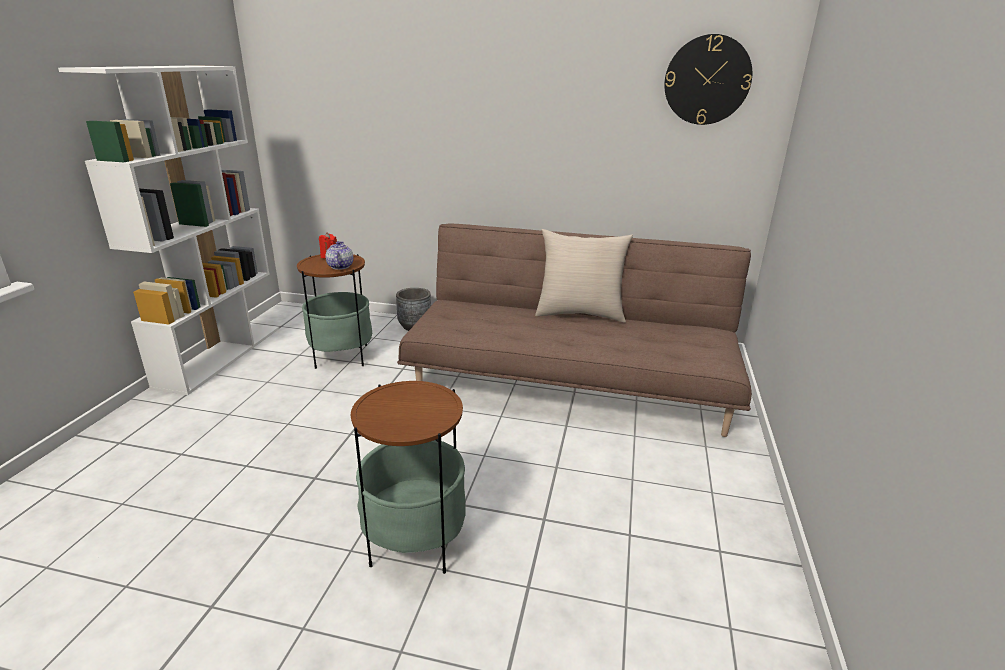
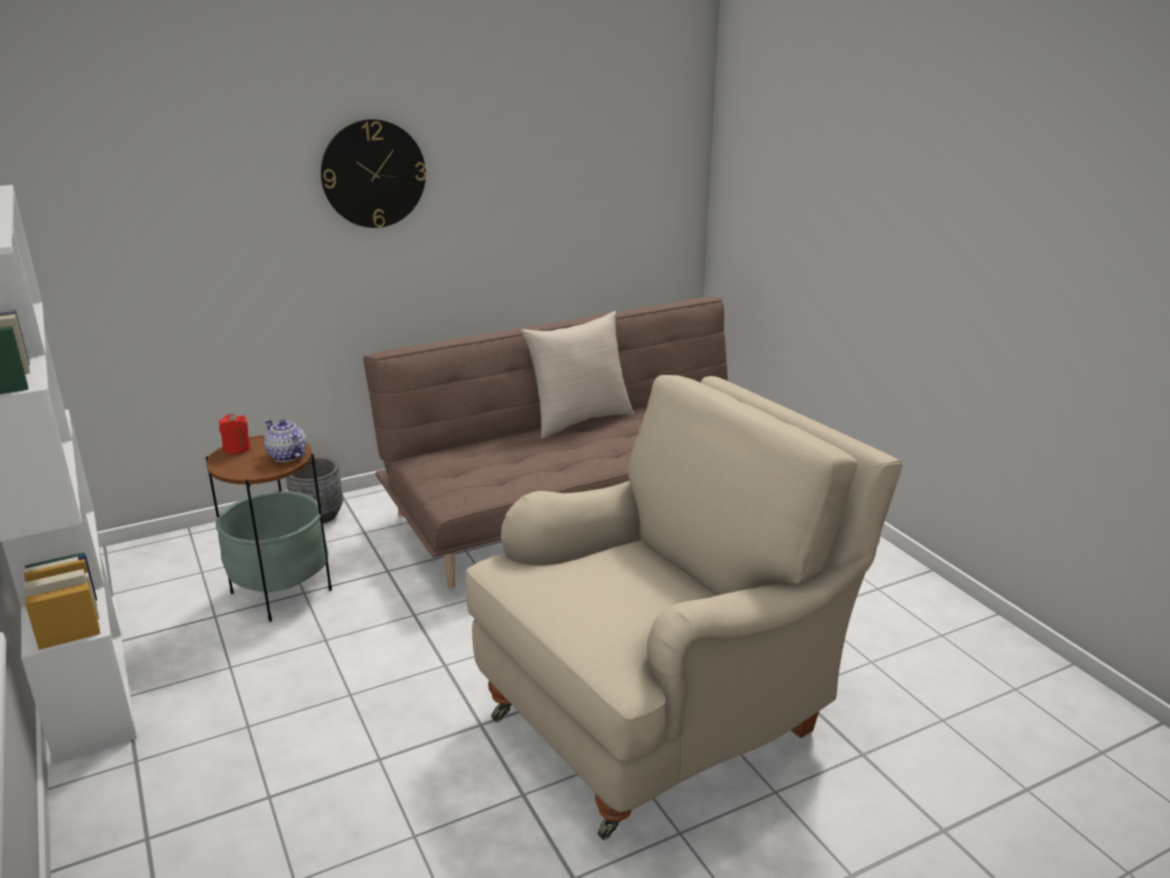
camera: 40 degrees left, 0 degrees up
side table [351,381,466,574] -> beige armchair [466,375,902,840]
wall clock [664,34,752,125] -> wall clock moved to [321,119,426,228]

